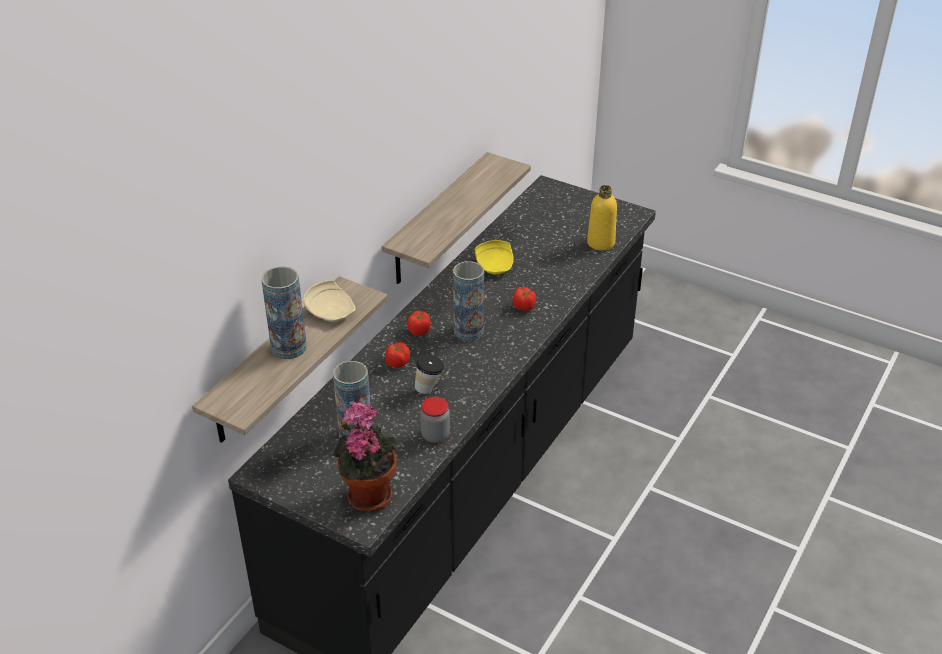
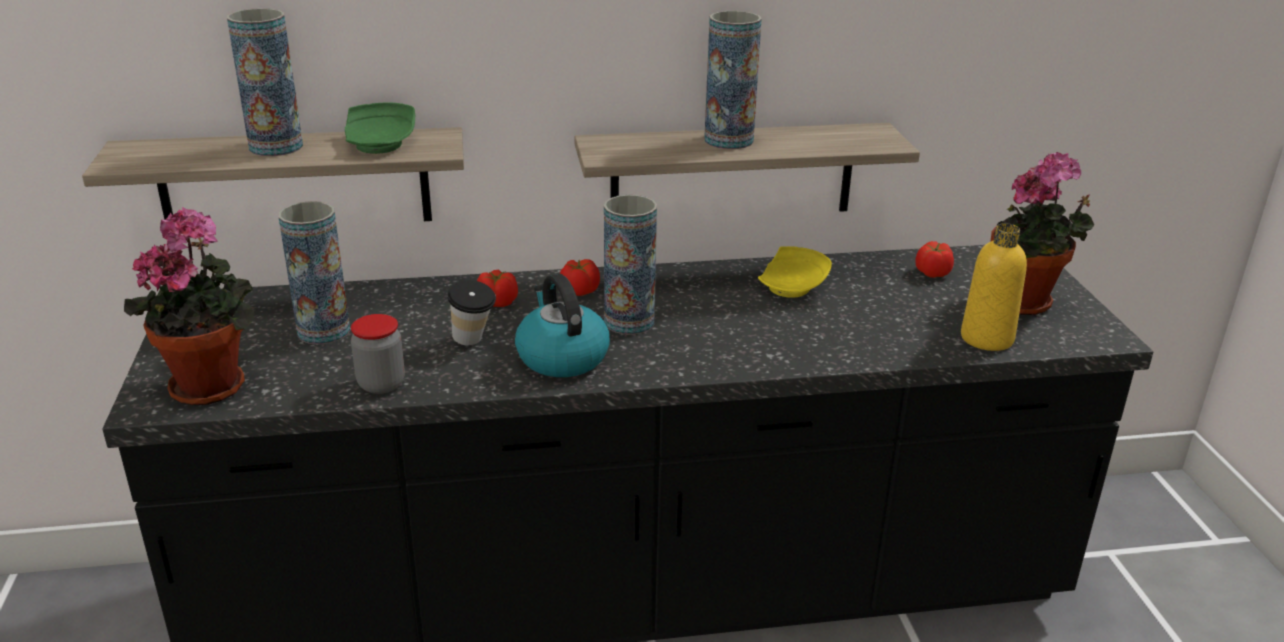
camera: 50 degrees right, 10 degrees down
beige plate [303,280,356,322] -> green plate [345,102,415,154]
tomato [513,287,536,311] -> tomato moved to [915,241,954,278]
none -> kettle [515,274,610,377]
none -> vase [704,11,762,149]
none -> potted plant [990,152,1094,315]

